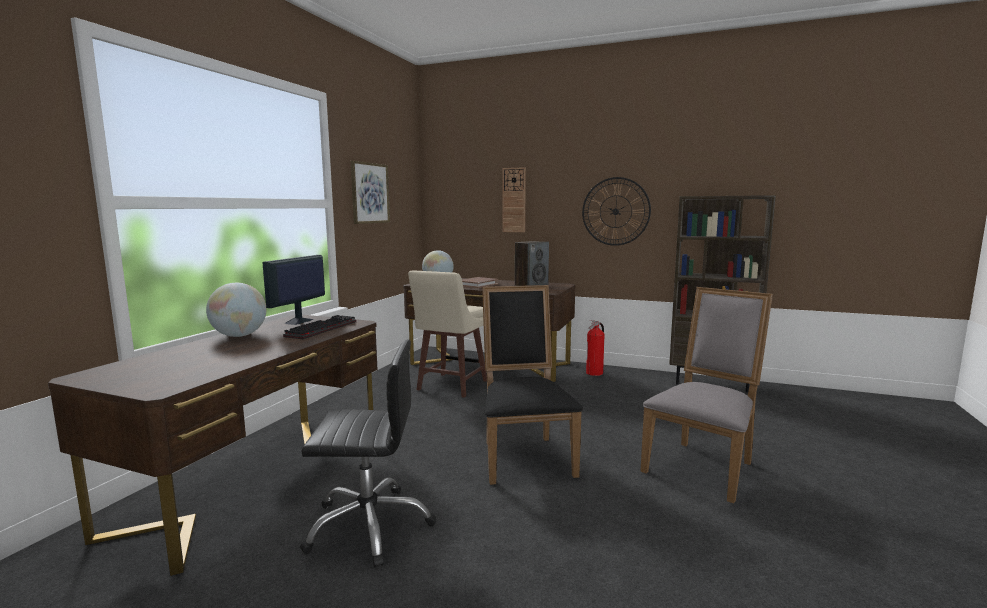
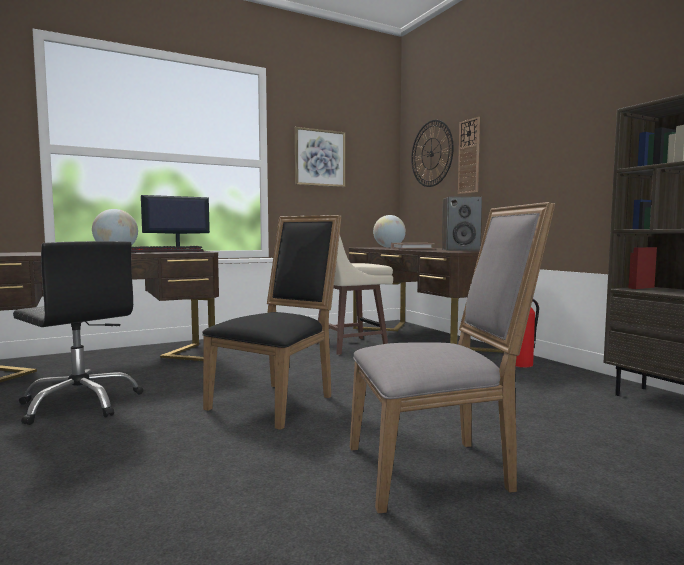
camera: 40 degrees right, 5 degrees down
wall clock [582,177,651,246] -> wall clock moved to [411,120,454,187]

